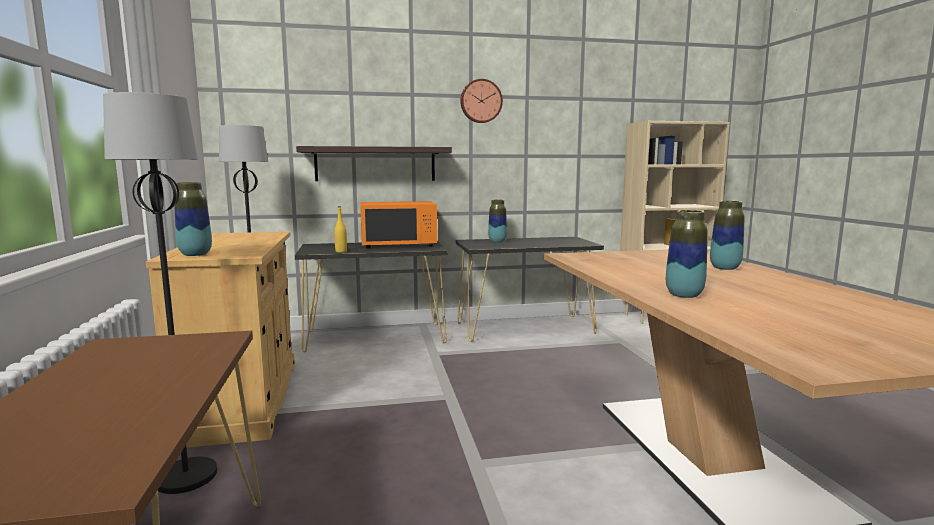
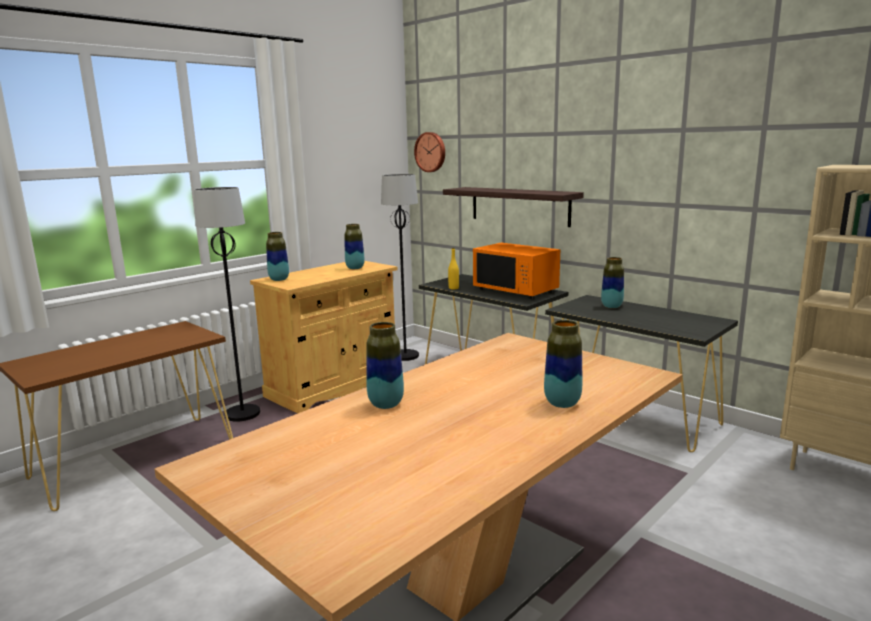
camera: 55 degrees right, 5 degrees up
wall clock [460,79,503,123] -> wall clock moved to [414,132,445,172]
none -> vase [345,224,365,269]

